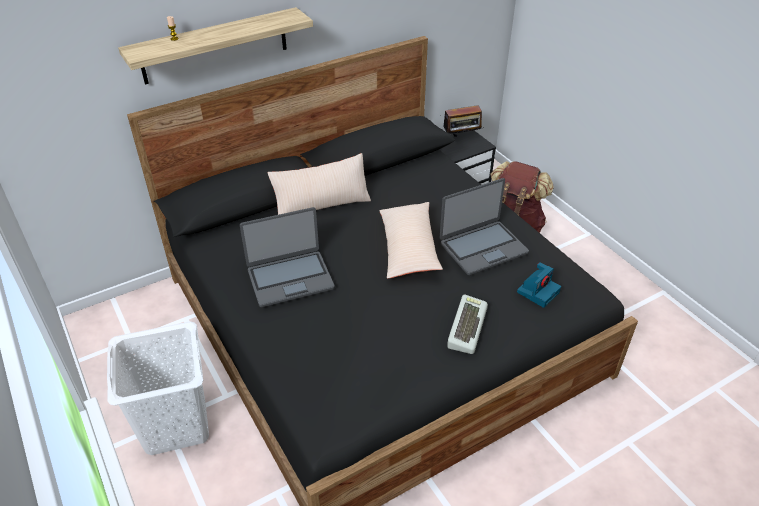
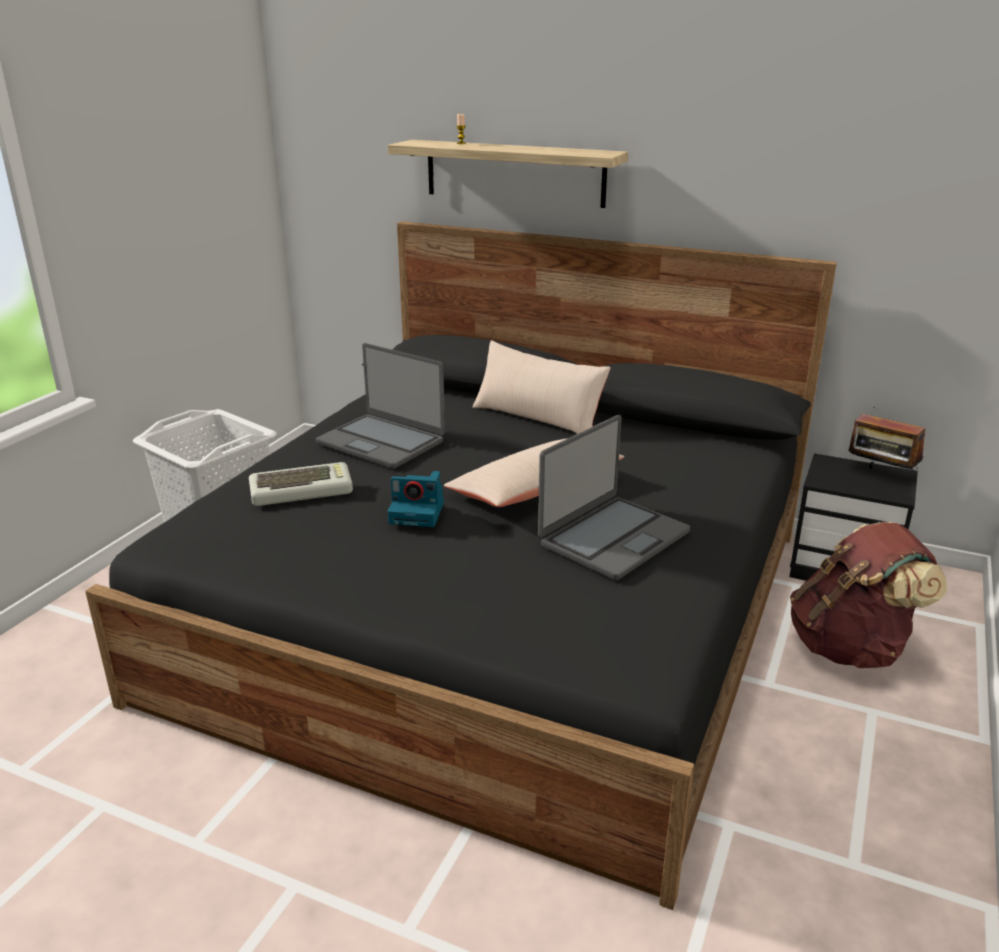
camera: 55 degrees right, 15 degrees down
laptop [440,178,529,275] -> laptop turned 75 degrees counterclockwise [538,415,690,580]
keyboard [447,295,488,354] -> keyboard moved to [249,462,353,506]
camera [517,262,561,308] -> camera moved to [388,471,444,527]

